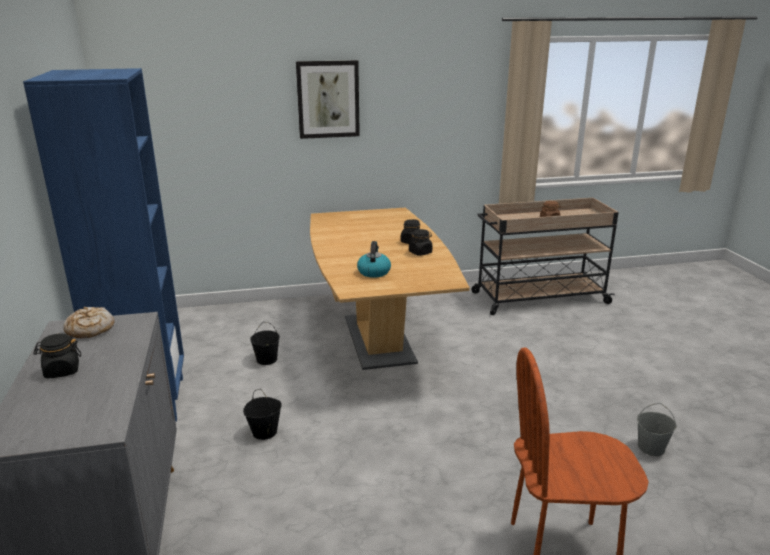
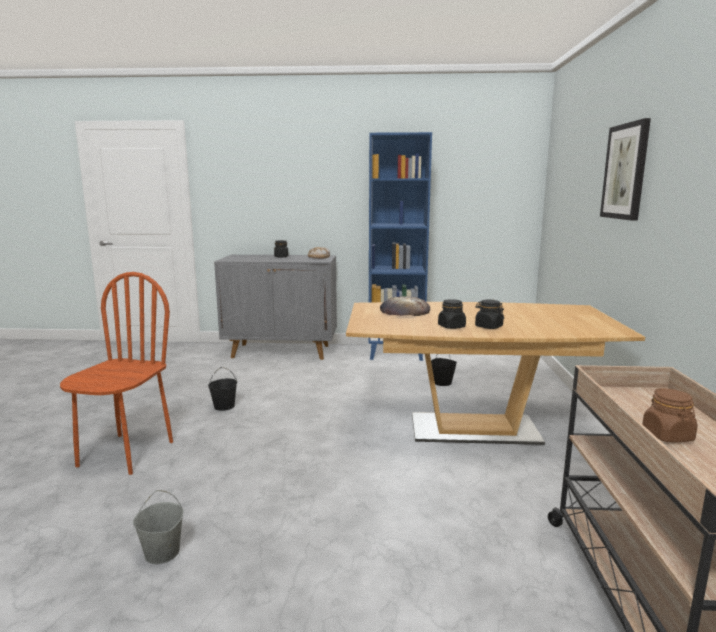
camera: 105 degrees right, 10 degrees down
black bucket [243,389,282,440] -> black bucket moved to [208,367,237,411]
kettle [357,241,391,278] -> bread [380,296,430,316]

